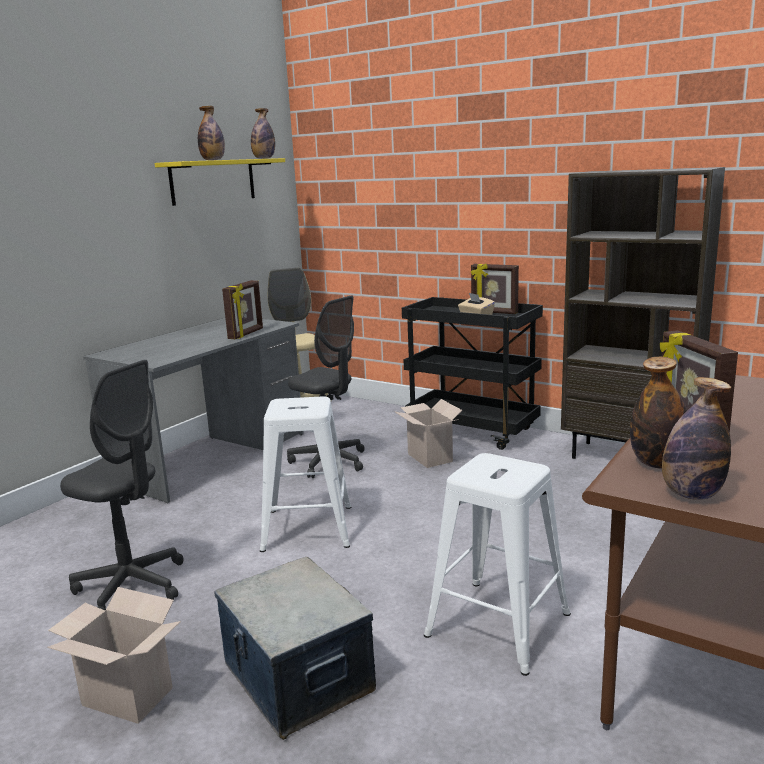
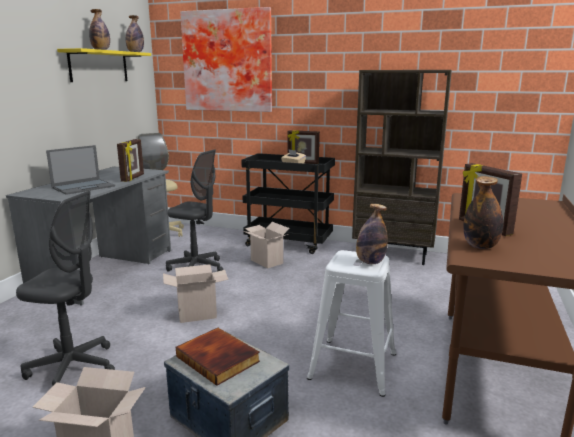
camera: 15 degrees left, 0 degrees up
white stool [260,396,352,552] -> cardboard box [163,264,229,323]
bottle [662,377,731,500] -> bottle moved to [356,204,388,264]
none -> laptop [46,145,115,195]
none -> book [176,328,260,386]
none -> picture [180,7,272,112]

